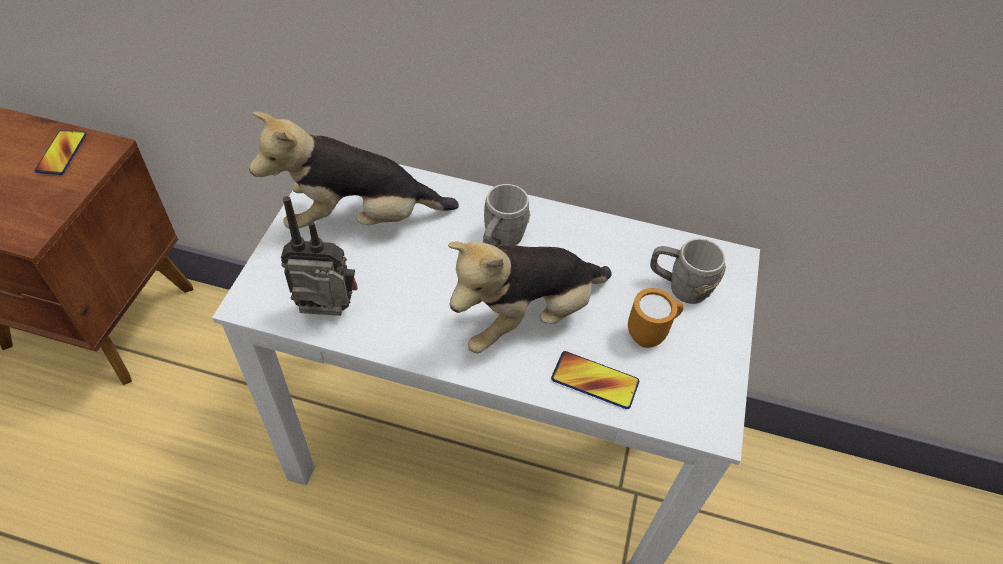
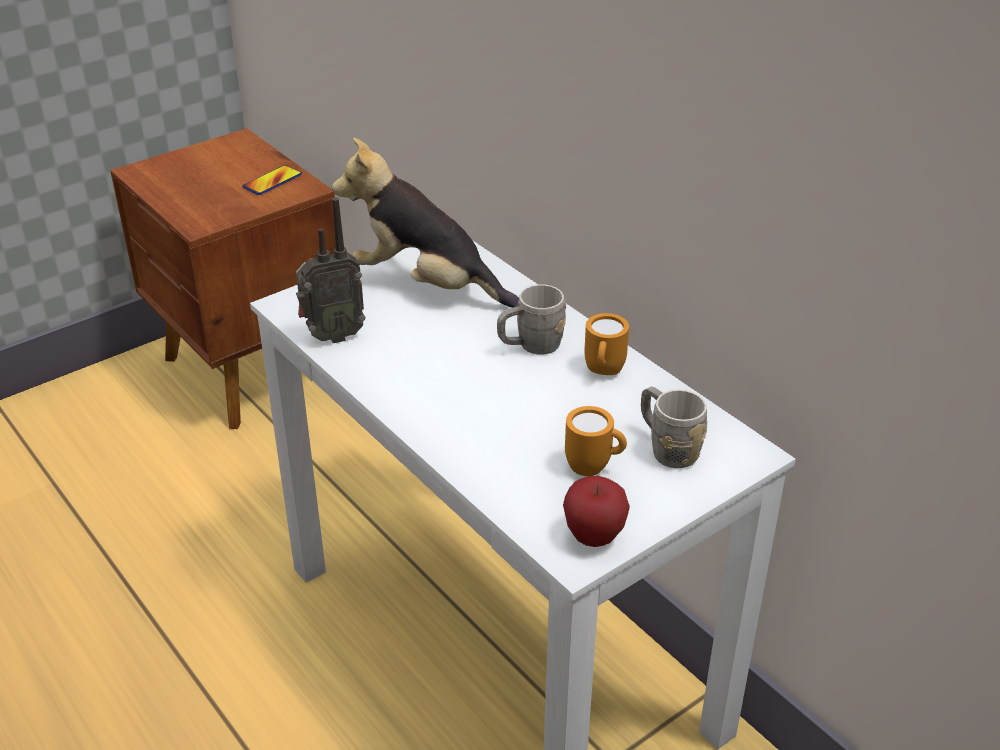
camera: 40 degrees right, 15 degrees down
radio [281,196,358,316] -> radio turned 120 degrees clockwise [296,198,366,343]
plush toy [448,241,612,353] -> none
phone [551,351,639,409] -> none
none -> apple [563,476,630,547]
none -> orange mug [584,313,629,375]

